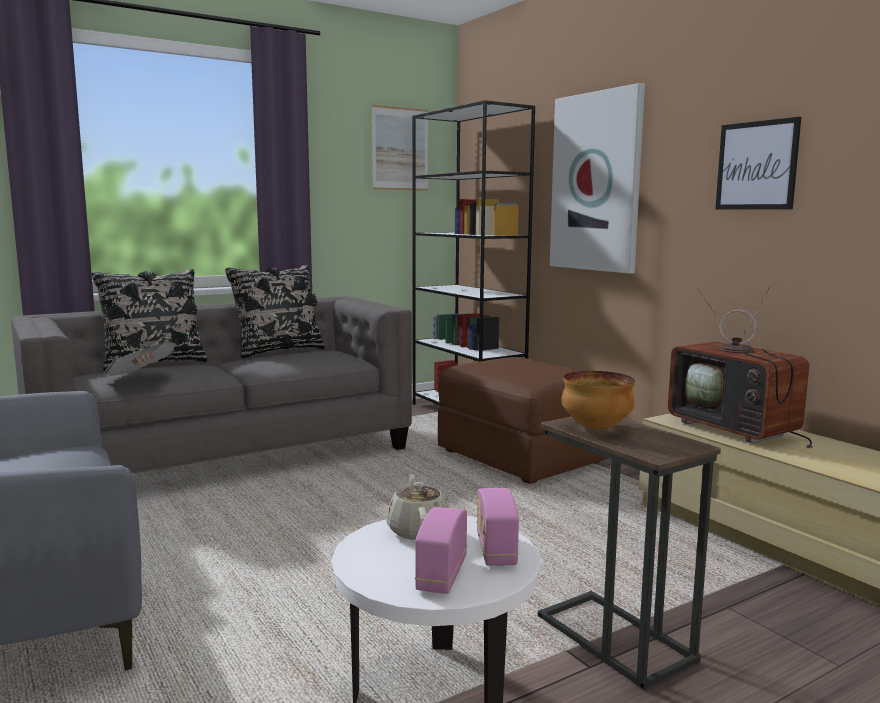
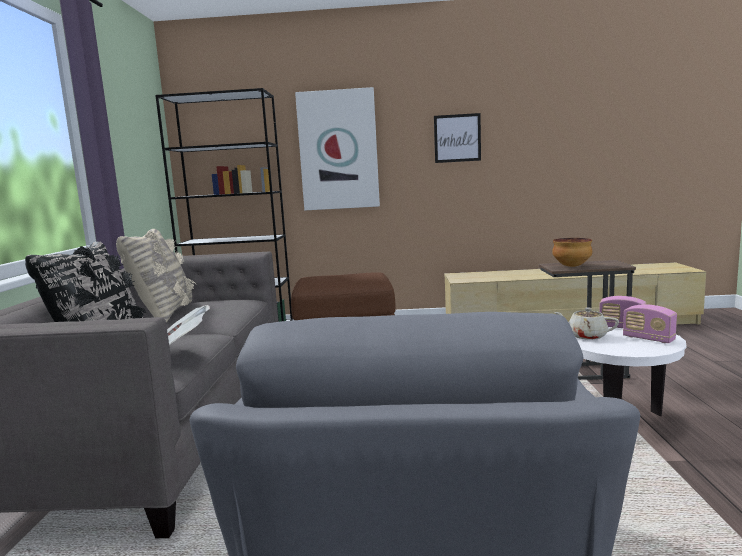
camera: 55 degrees left, 0 degrees up
black pillow [225,265,324,359] -> beige pillow [116,229,195,322]
picture [372,105,428,191] -> none
television [668,282,813,449] -> none

